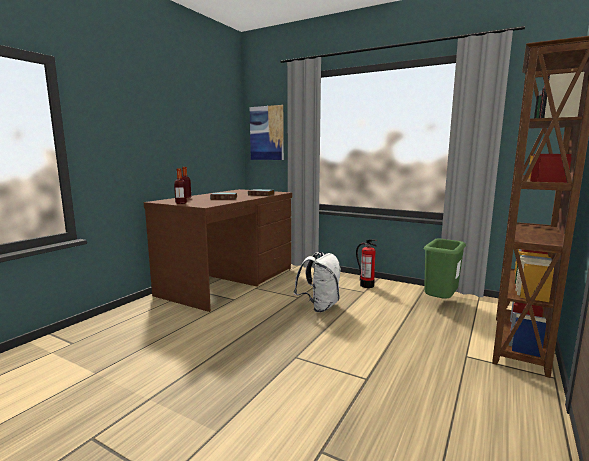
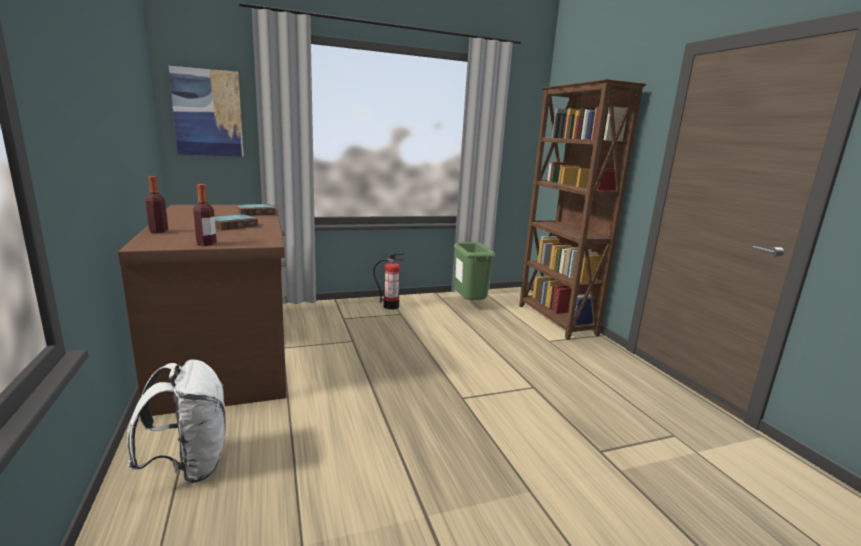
camera: 50 degrees left, 5 degrees up
white backpack [293,252,341,312] -> white backpack moved to [127,359,226,483]

